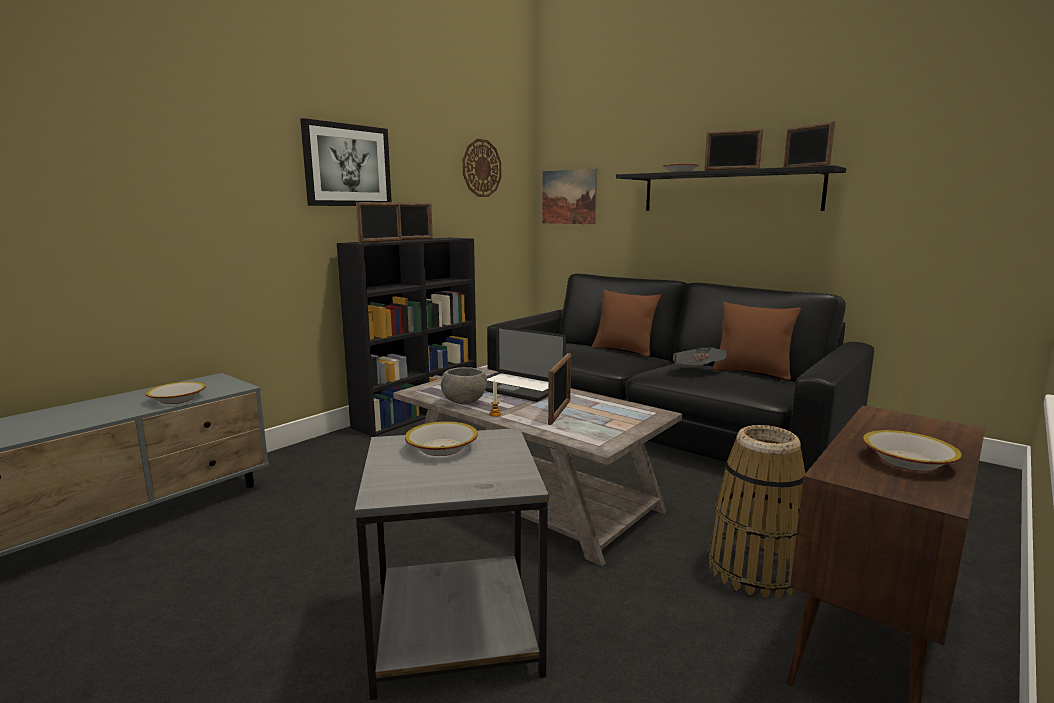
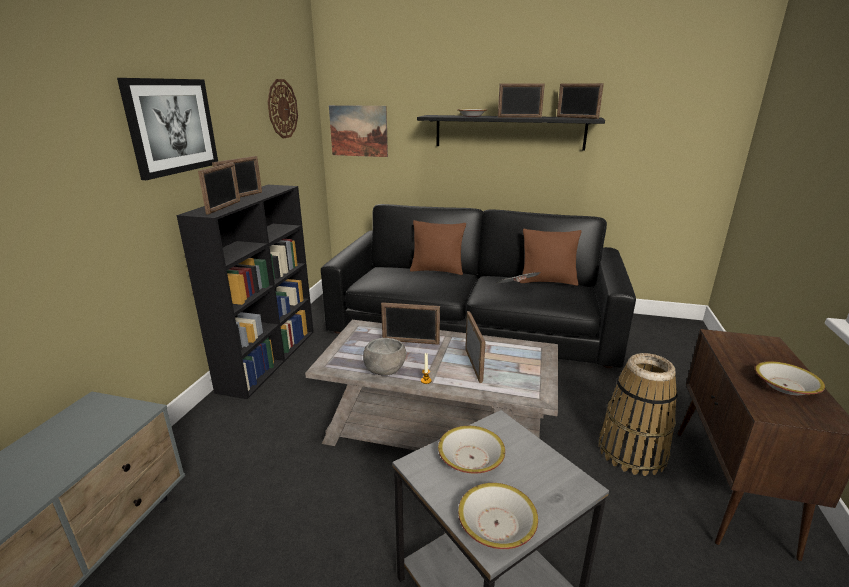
camera: 25 degrees left, 10 degrees up
bowl [145,382,206,404] -> bowl moved to [458,483,538,549]
laptop [485,326,566,402] -> picture frame [381,302,440,345]

